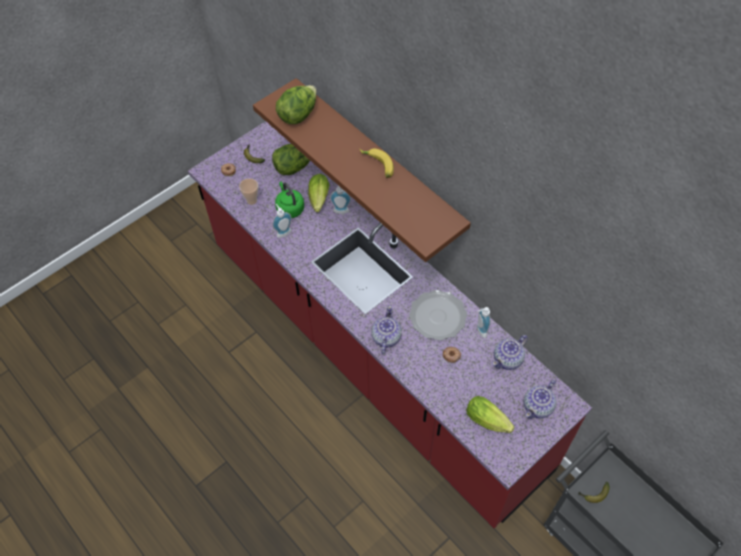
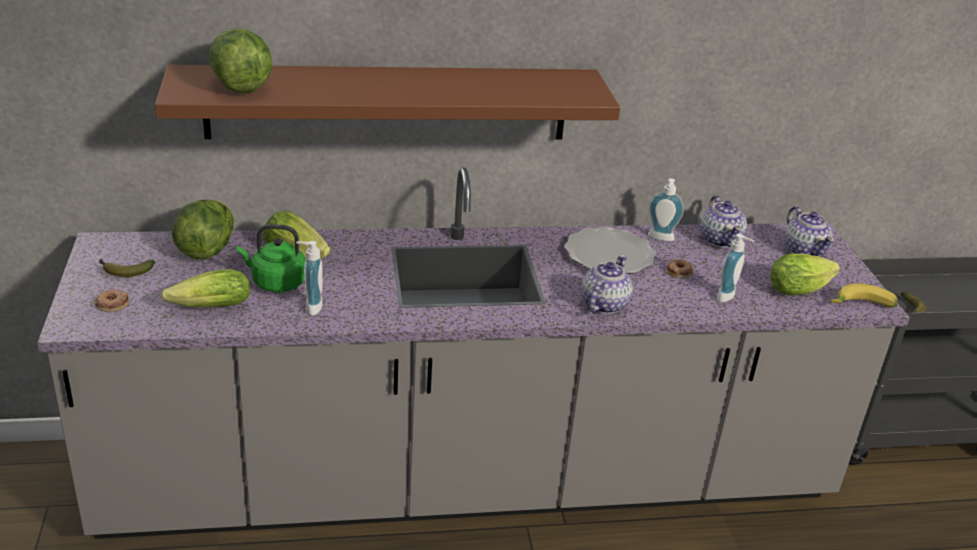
camera: 60 degrees left, 25 degrees down
red counter [188,121,592,528] -> grey counter [37,167,910,539]
cup [239,179,258,205] -> lettuce [161,269,250,307]
soap dispenser [330,186,351,214] -> soap dispenser moved to [717,234,754,302]
banana [360,149,394,178] -> banana moved to [830,283,898,307]
teapot [371,306,402,354] -> teapot turned 75 degrees clockwise [581,255,633,314]

